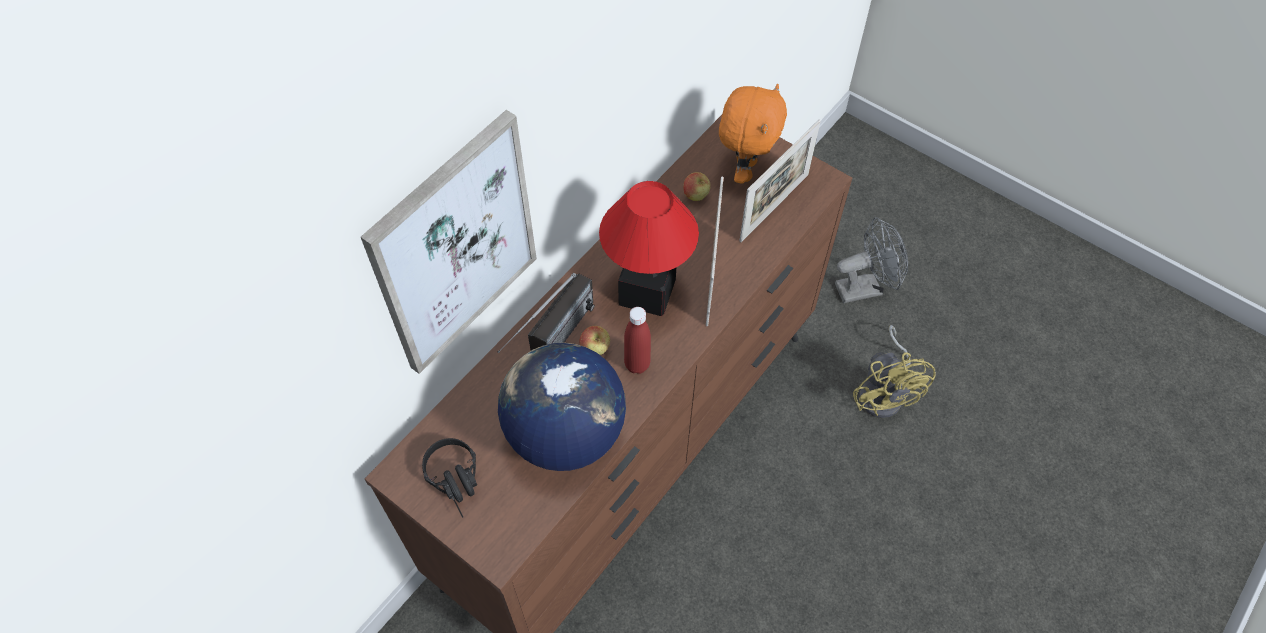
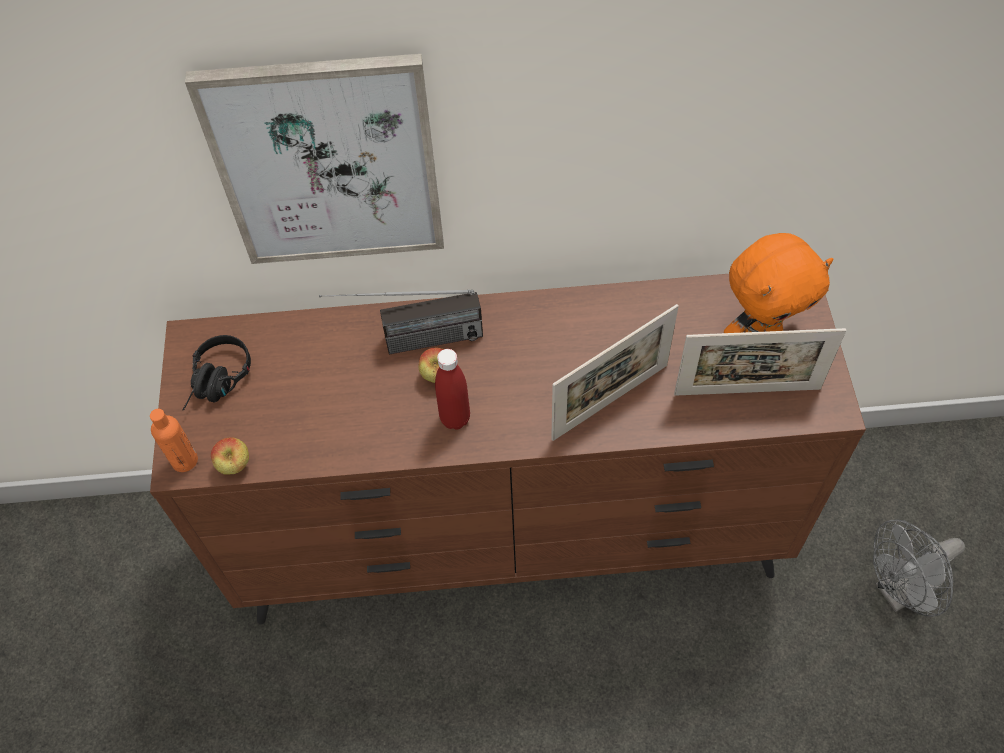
camera: 50 degrees right, 0 degrees up
globe [498,343,626,471] -> none
table lamp [599,181,699,316] -> none
apple [683,172,711,201] -> apple moved to [211,437,249,474]
grey fan [835,217,908,303] -> grey fan turned 120 degrees clockwise [873,519,965,617]
yellow fan [853,325,936,418] -> none
none -> orange bottle [150,409,198,472]

